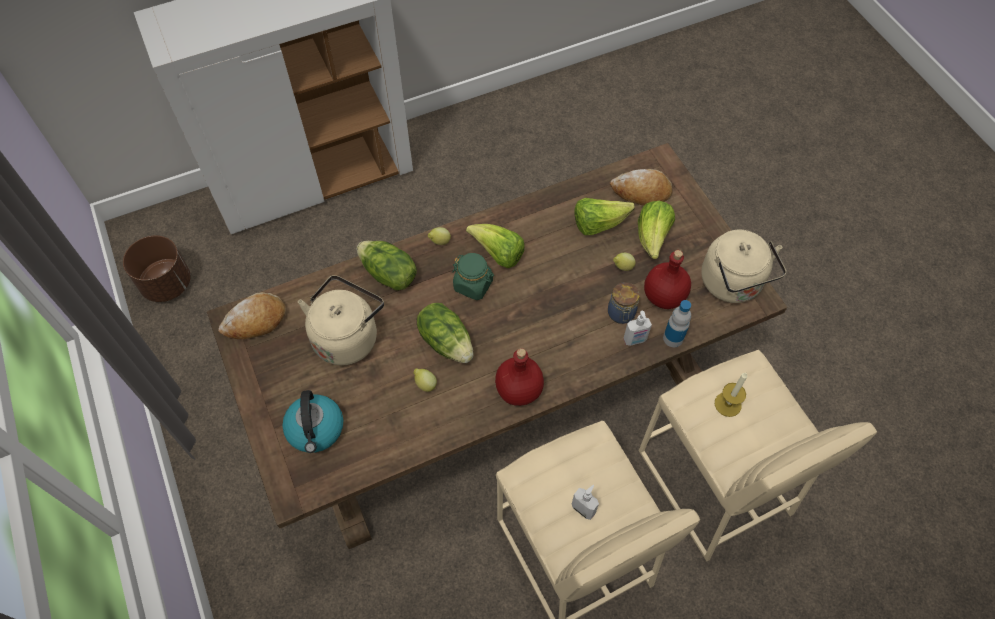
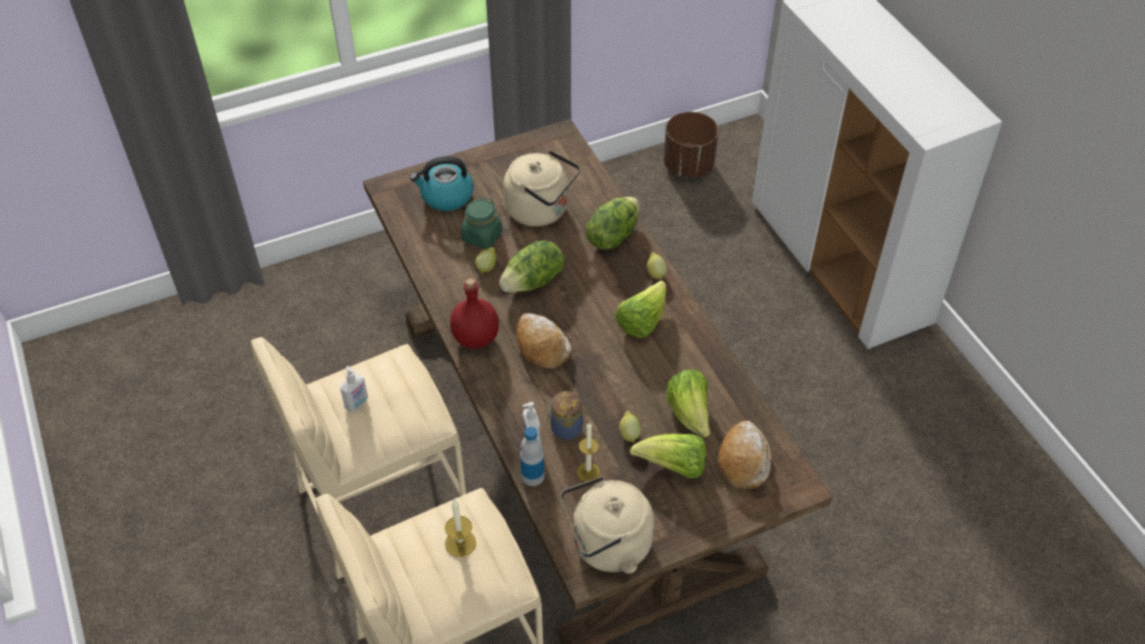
camera: 90 degrees right, 10 degrees down
bread [218,292,286,339] -> bread moved to [516,313,571,369]
green jar [452,253,494,300] -> green jar moved to [461,197,502,249]
red bottle [644,250,691,309] -> candle [577,423,600,482]

